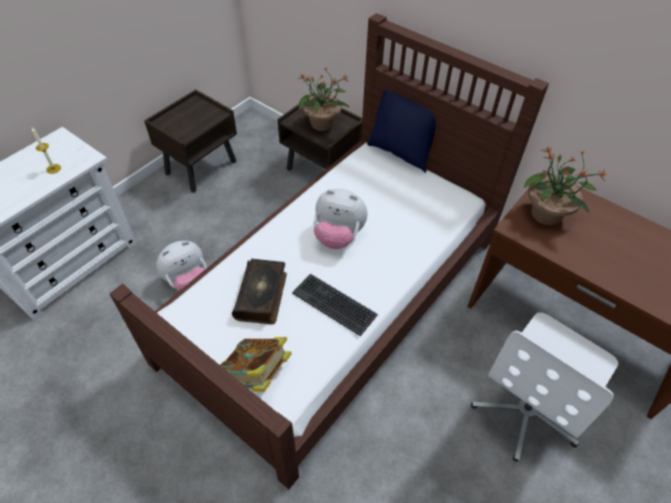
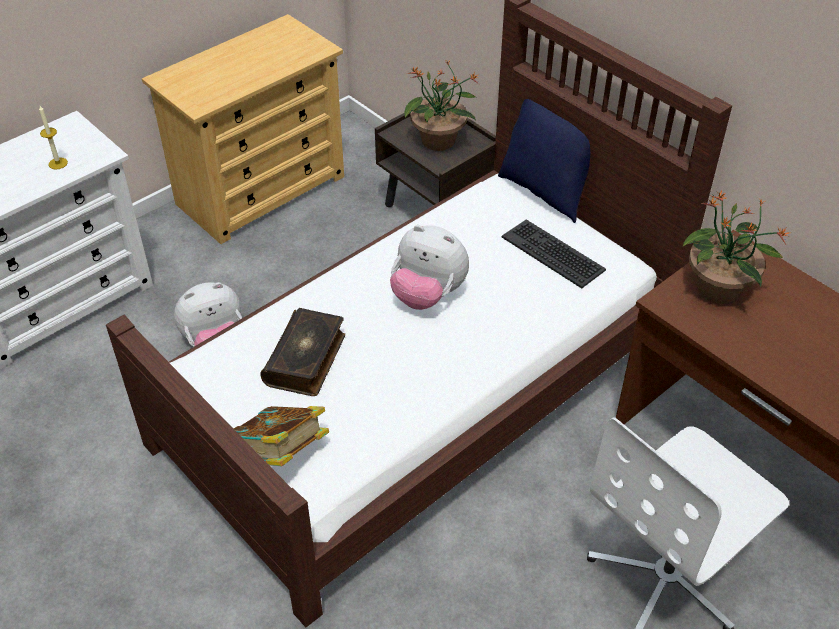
camera: 10 degrees right, 5 degrees down
brown nightstand [144,89,237,192] -> beige dresser [142,14,344,244]
keyboard [292,274,378,336] -> keyboard moved to [501,219,606,288]

